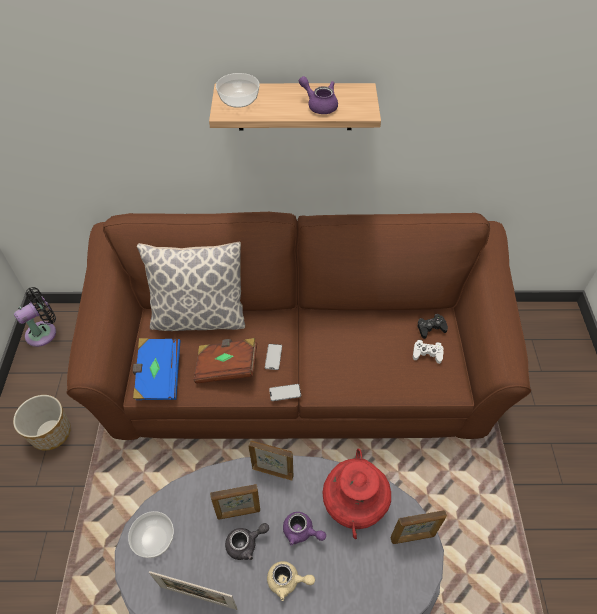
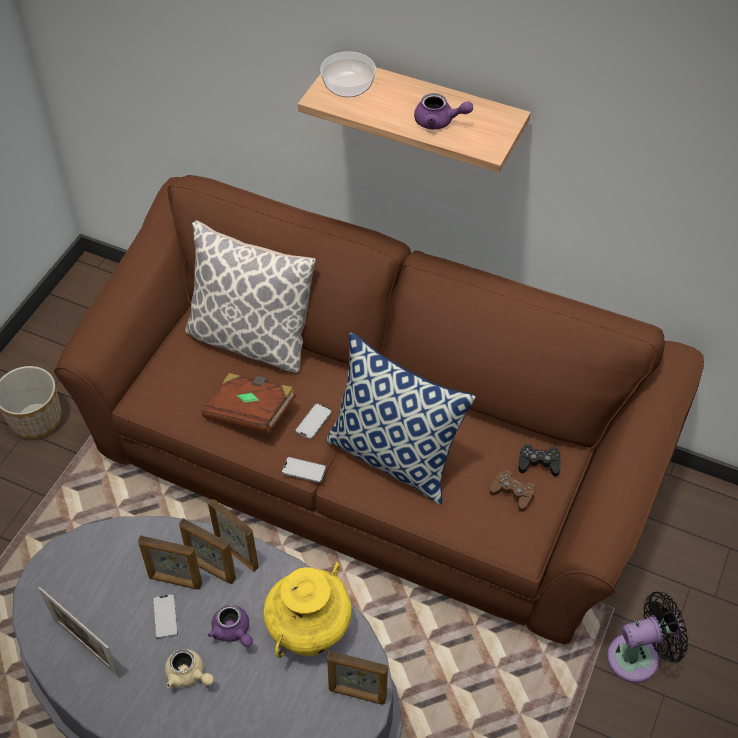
camera: 25 degrees right, 0 degrees up
black fan [14,287,56,347] -> black fan moved to [607,591,688,683]
bowl [128,511,174,558] -> none
blue book [133,338,181,400] -> none
grey teapot [225,523,269,560] -> phone [153,594,178,639]
purple teapot [299,76,338,114] -> purple teapot turned 135 degrees clockwise [414,93,473,129]
red vase [322,448,391,539] -> yellow vase [263,562,352,658]
white game controller [413,340,444,364] -> brown game controller [490,470,535,512]
none -> picture frame [179,518,236,584]
none -> pillow [326,332,476,505]

